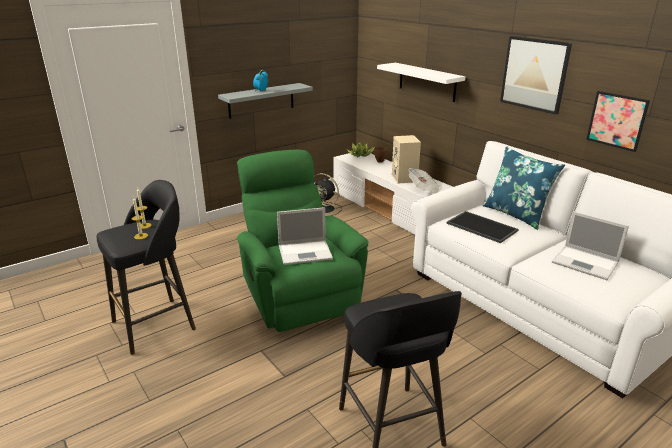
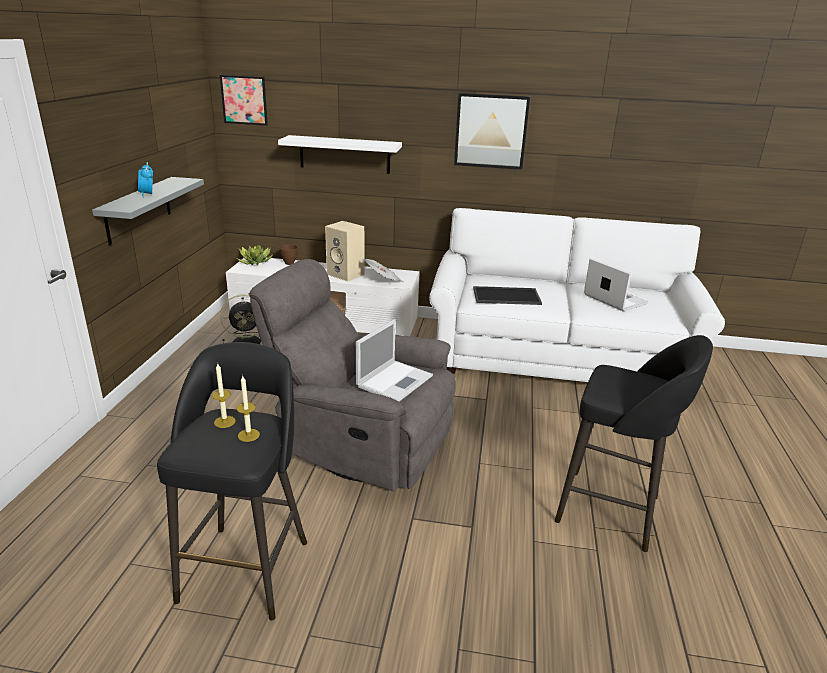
camera: 45 degrees left, 0 degrees up
green armchair [237,150,369,332] -> grey armchair [249,259,456,491]
blue pillow [483,146,565,230] -> none
laptop [552,211,629,280] -> laptop turned 120 degrees counterclockwise [584,258,648,312]
picture [586,91,650,152] -> picture moved to [220,75,268,126]

